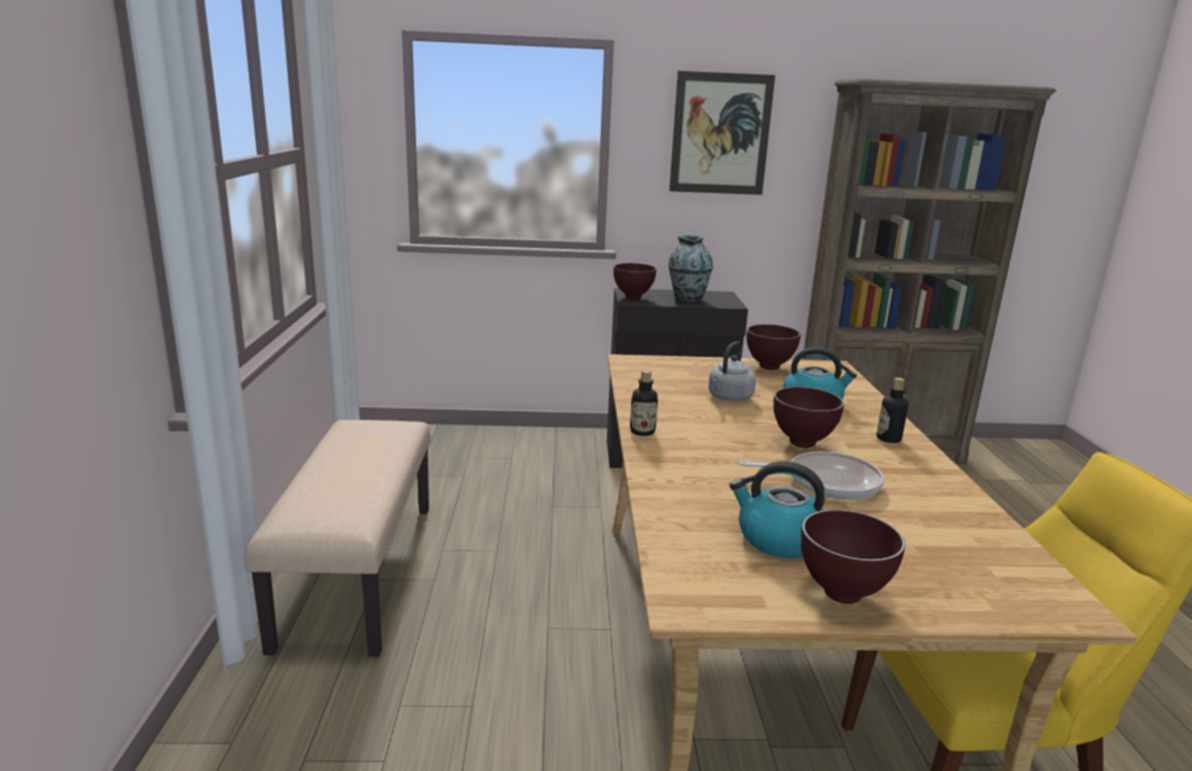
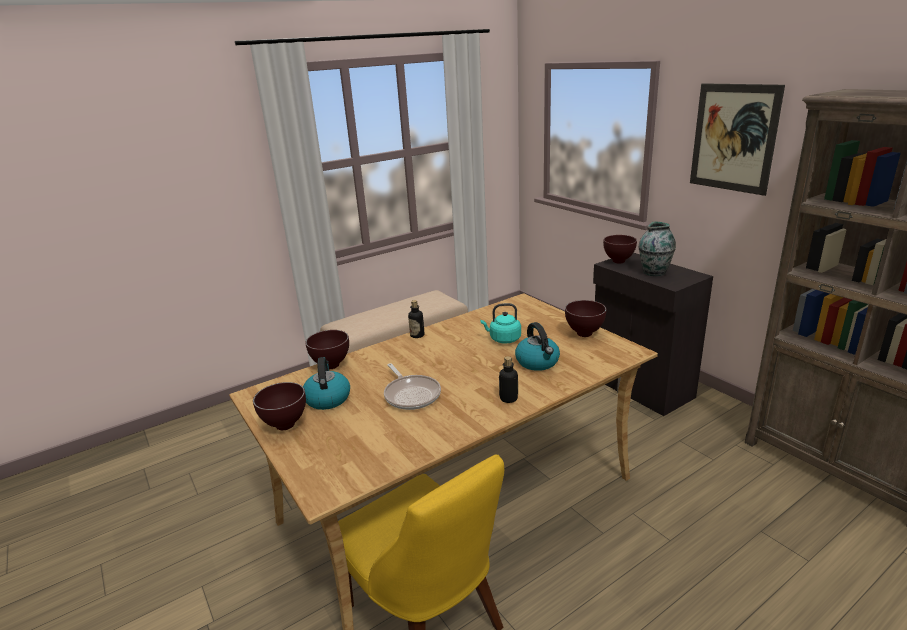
camera: 60 degrees right, 5 degrees up
grey kettle [709,341,756,401] -> turquoise kettle [480,303,521,344]
brown bowl [773,387,844,448] -> brown bowl moved to [305,330,349,369]

